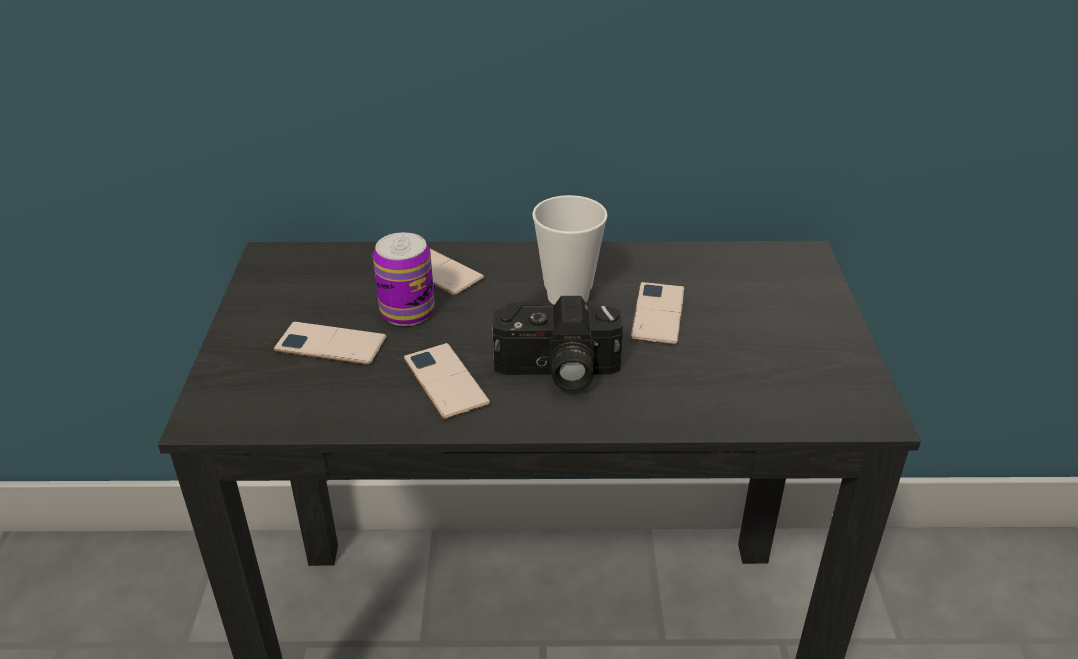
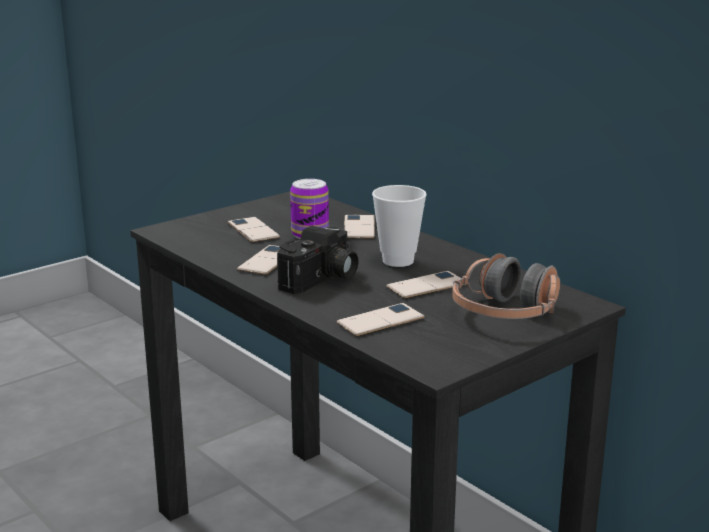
camera: 50 degrees right, 15 degrees down
camera [492,296,623,391] -> camera turned 105 degrees counterclockwise [277,225,359,294]
none -> phone [336,303,425,337]
none -> headphones [452,253,560,319]

